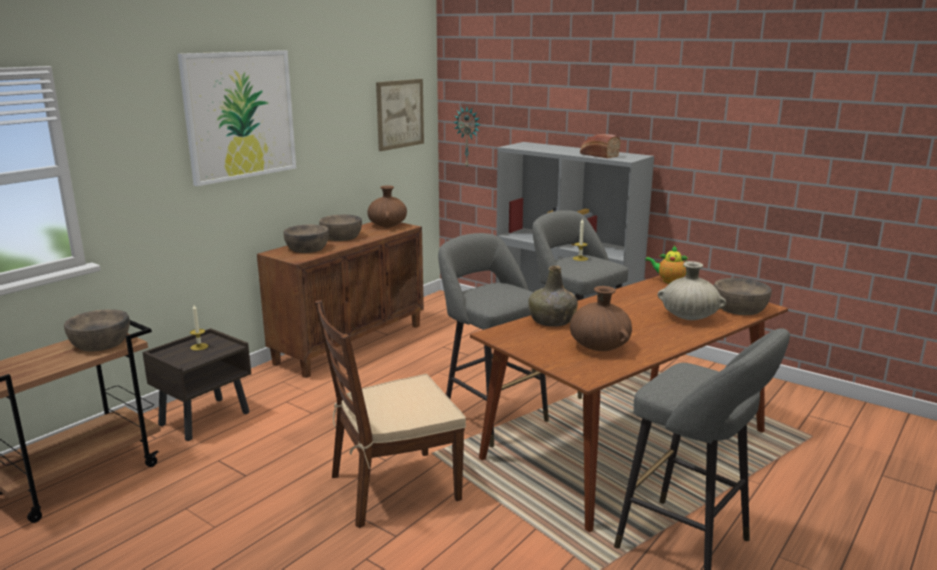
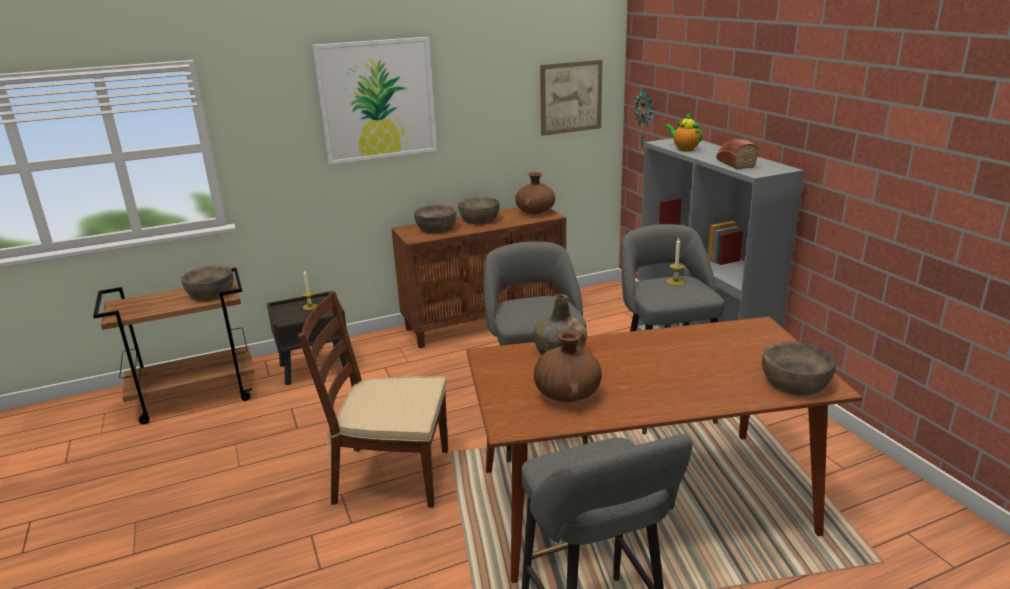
camera: 30 degrees right, 5 degrees up
teapot [645,246,688,284] -> teapot moved to [665,113,703,151]
beige vase [658,261,726,320] -> none

